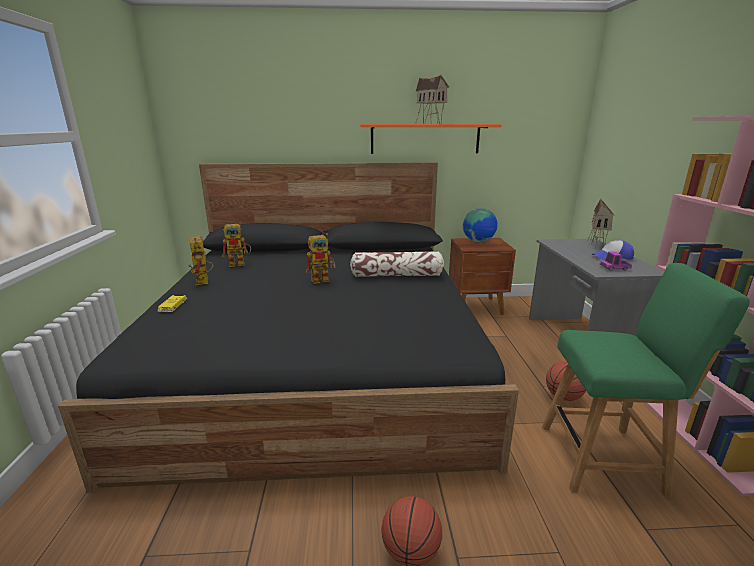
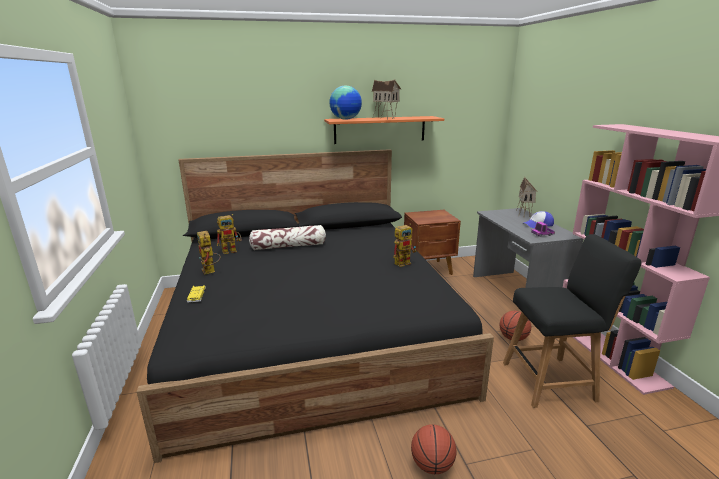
camera: 10 degrees left, 0 degrees up
toy robot [306,233,336,284] -> toy robot moved to [393,223,417,267]
pillow [350,251,444,277] -> pillow moved to [249,225,326,250]
globe [463,208,498,242] -> globe moved to [329,85,362,120]
green chair [542,263,750,498] -> black chair [503,234,641,408]

